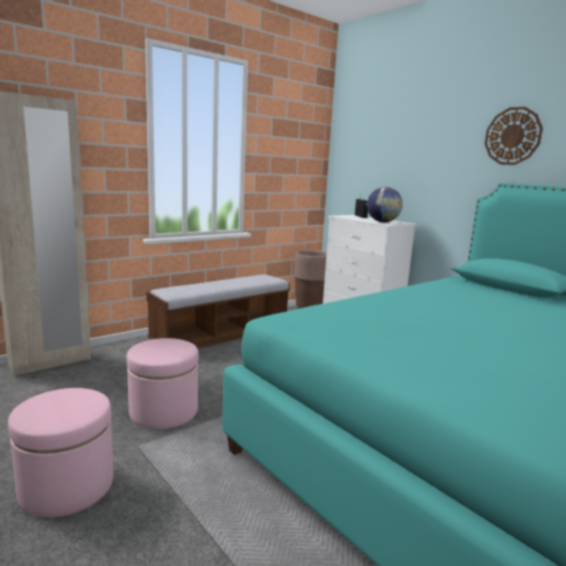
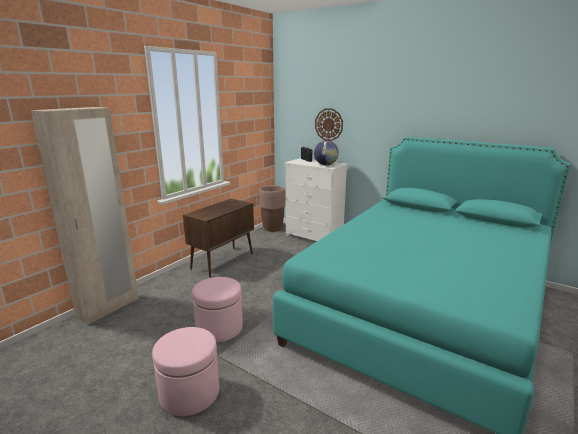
camera: 15 degrees left, 5 degrees up
bench [146,275,290,349] -> brown cabinet [183,199,254,277]
wall clock [485,107,543,165] -> wall clock moved to [315,108,343,141]

